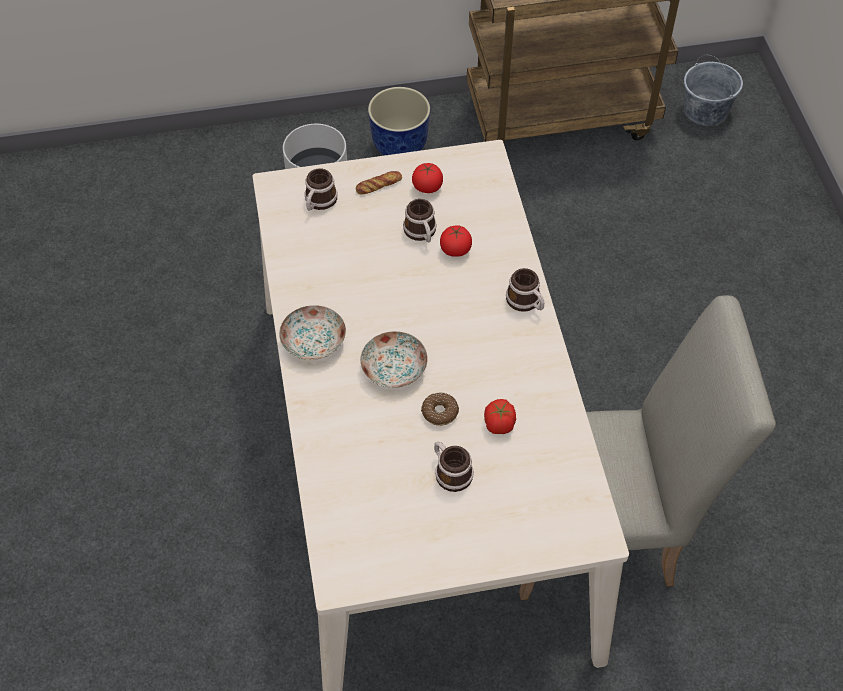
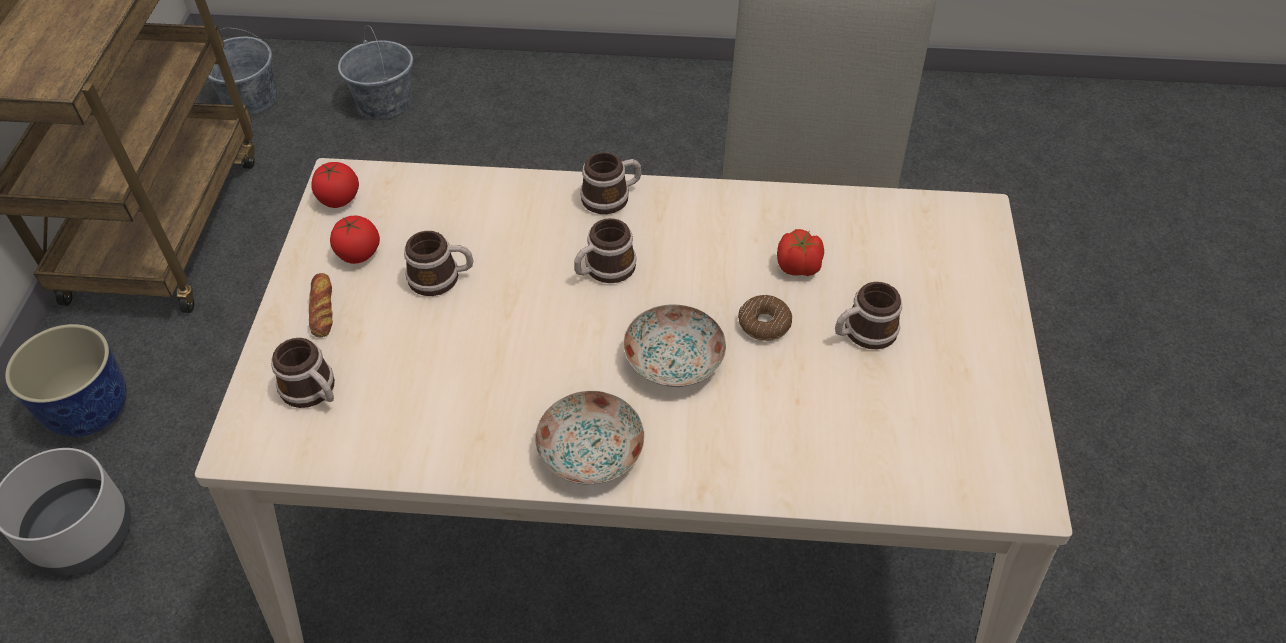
camera: 75 degrees left, 5 degrees down
tomato [440,225,472,257] -> tomato moved to [311,162,359,208]
none -> grey bucket [338,25,413,119]
none -> mug [574,218,637,283]

